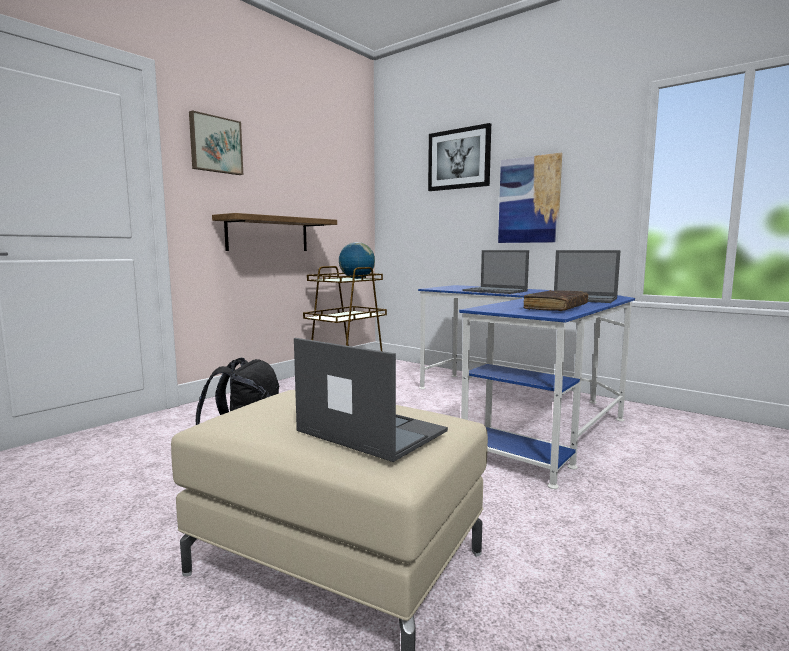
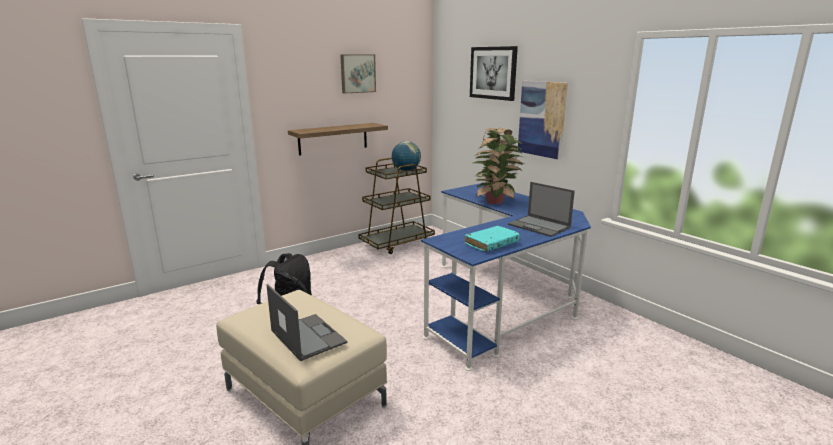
camera: 15 degrees right, 10 degrees up
picture [189,110,243,175] -> picture moved to [340,54,376,94]
laptop [463,250,529,294] -> potted plant [473,128,524,204]
brown book [523,290,588,311] -> turquoise book [465,226,520,252]

